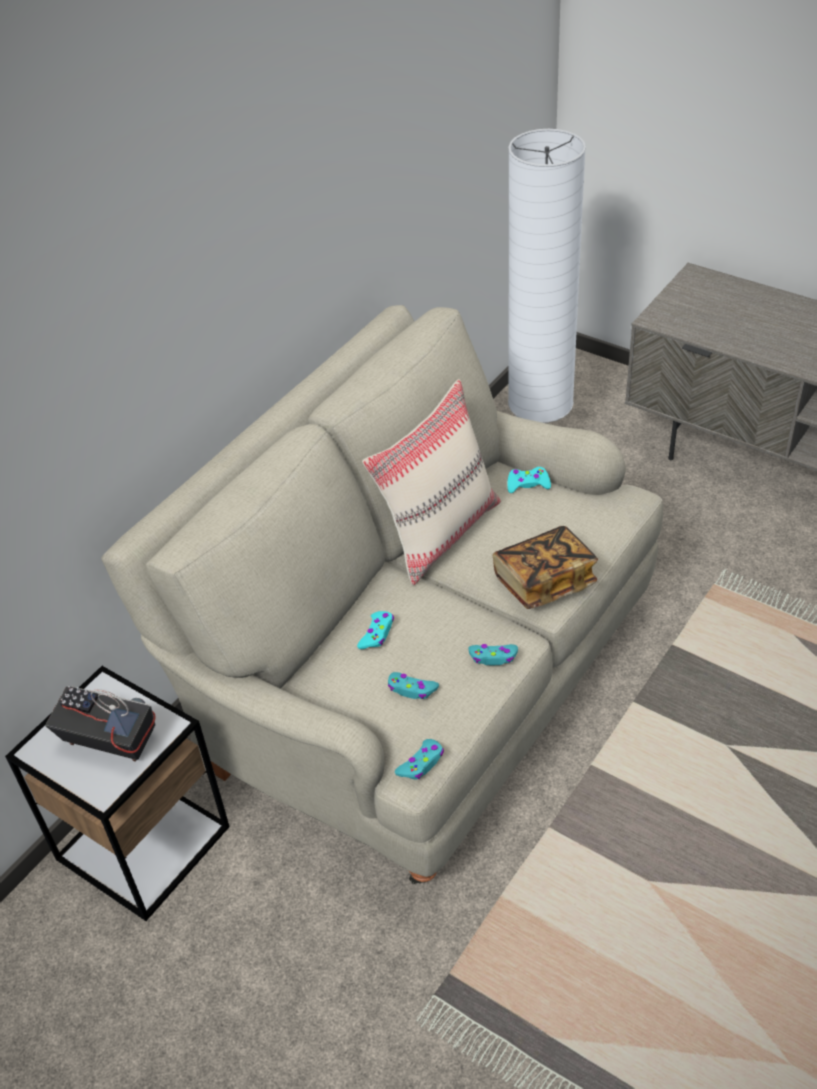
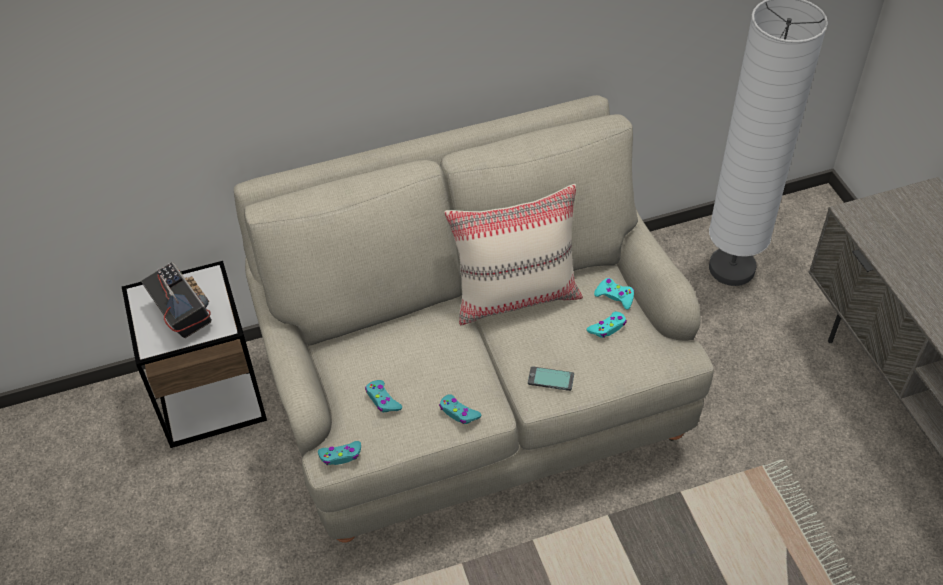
camera: 35 degrees right, 5 degrees up
turquoise game controller [357,611,394,649] -> turquoise game controller moved to [586,312,627,338]
book [493,526,598,609] -> phone [528,366,574,391]

